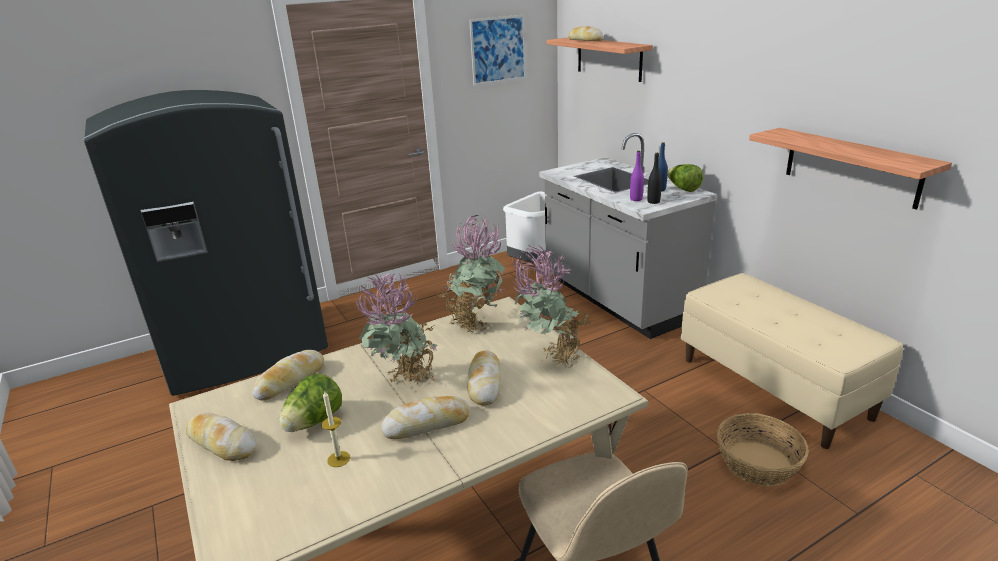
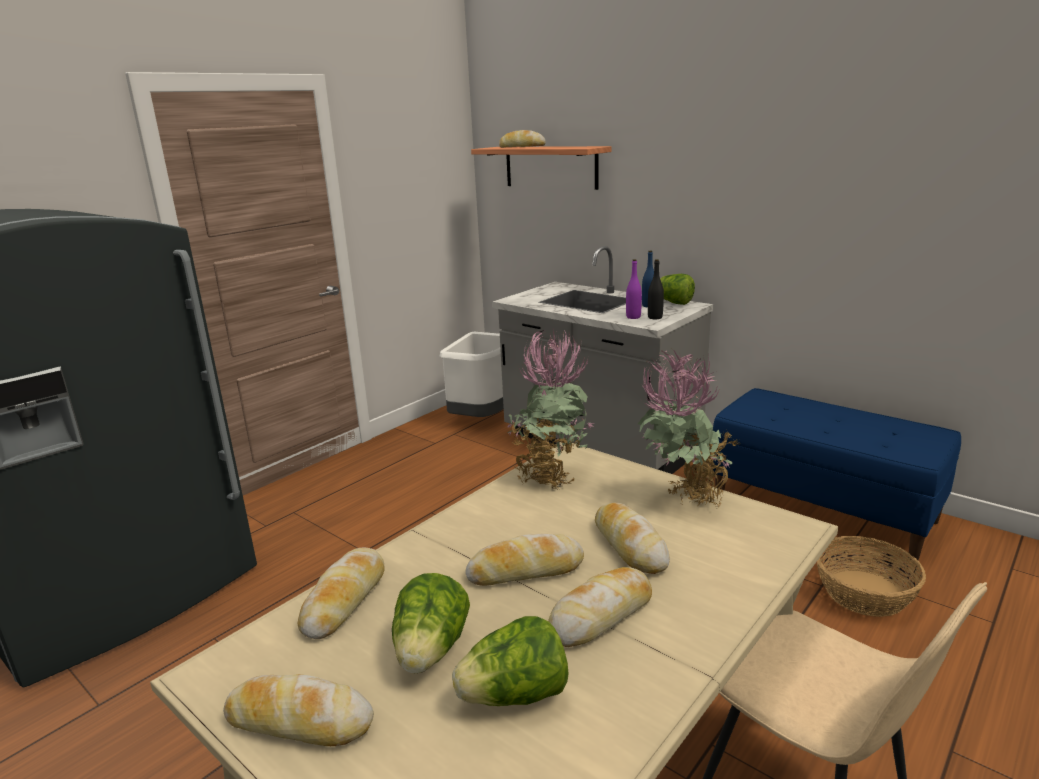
camera: 20 degrees left, 5 degrees down
candle [321,390,350,467] -> lettuce [452,616,569,706]
potted plant [356,271,437,389] -> bread [466,534,584,586]
picture [469,15,526,86] -> none
beige bench [681,273,903,449] -> blue bench [710,388,961,561]
shelf [749,128,952,210] -> none

